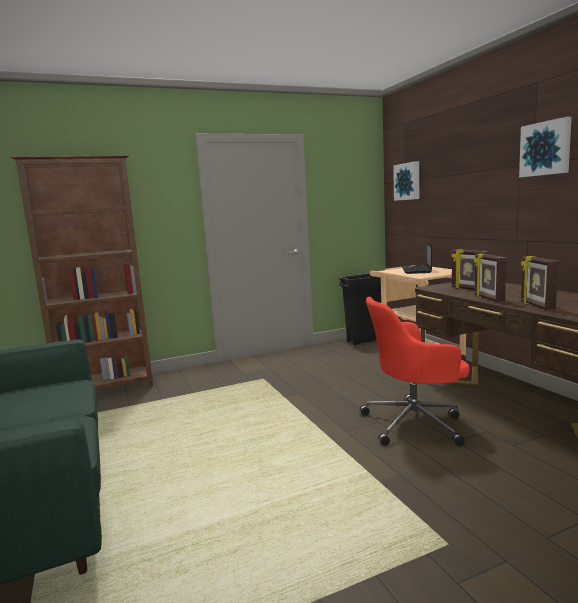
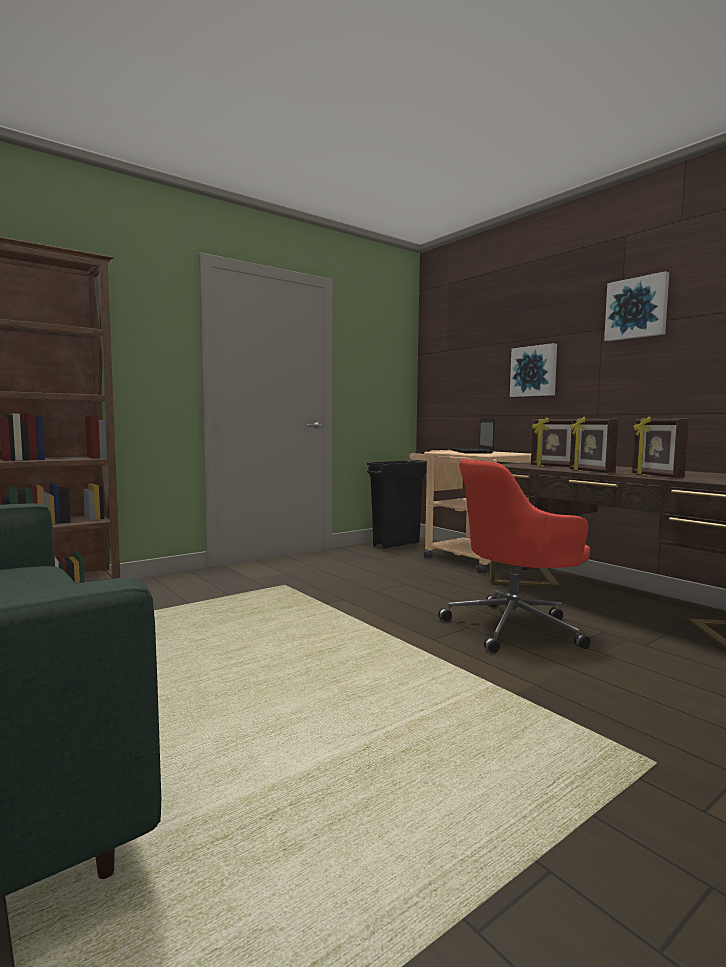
camera: 15 degrees left, 5 degrees down
picture [393,161,419,201] -> picture moved to [510,343,557,397]

